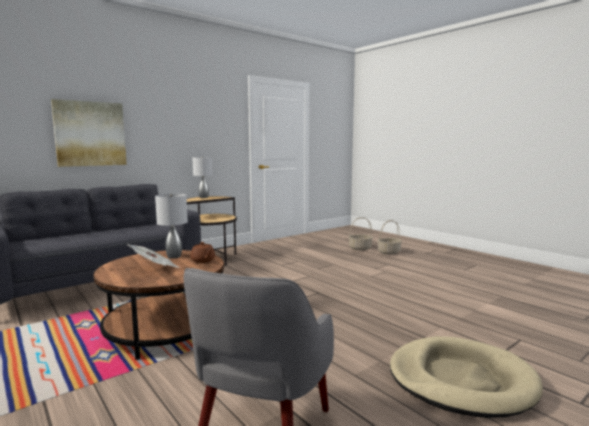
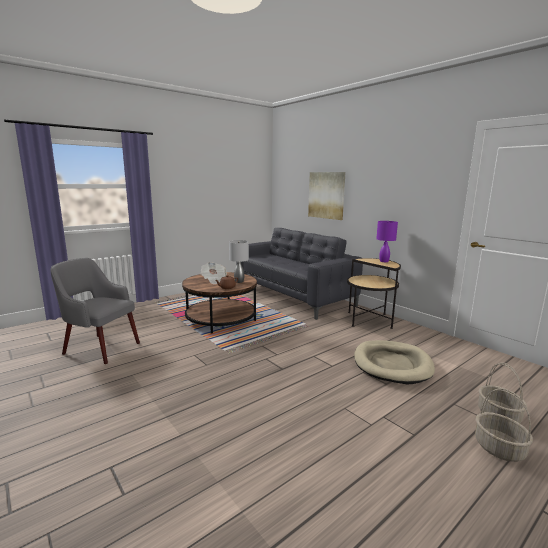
camera: 90 degrees right, 5 degrees up
grey table lamp [192,157,213,198] -> purple table lamp [376,221,398,262]
beige dog bed [390,336,543,418] -> beige dog bed moved to [354,340,435,384]

